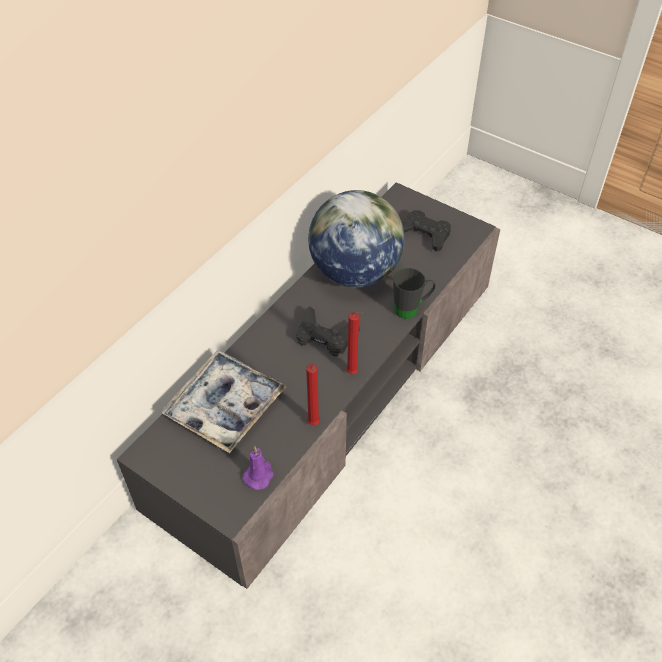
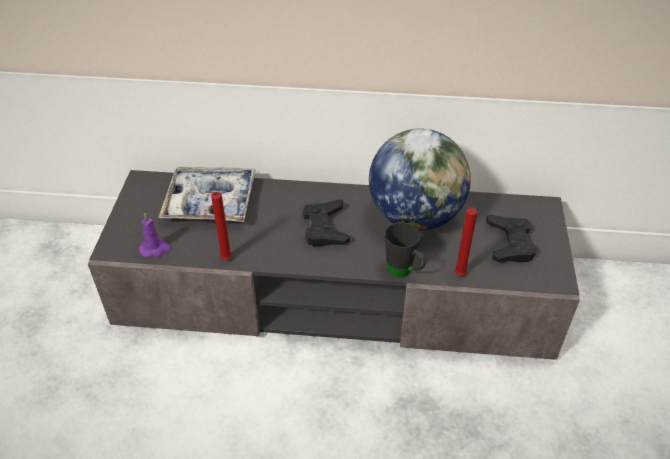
camera: 60 degrees right, 5 degrees down
red candle [346,312,364,374] -> red candle moved to [455,207,478,276]

